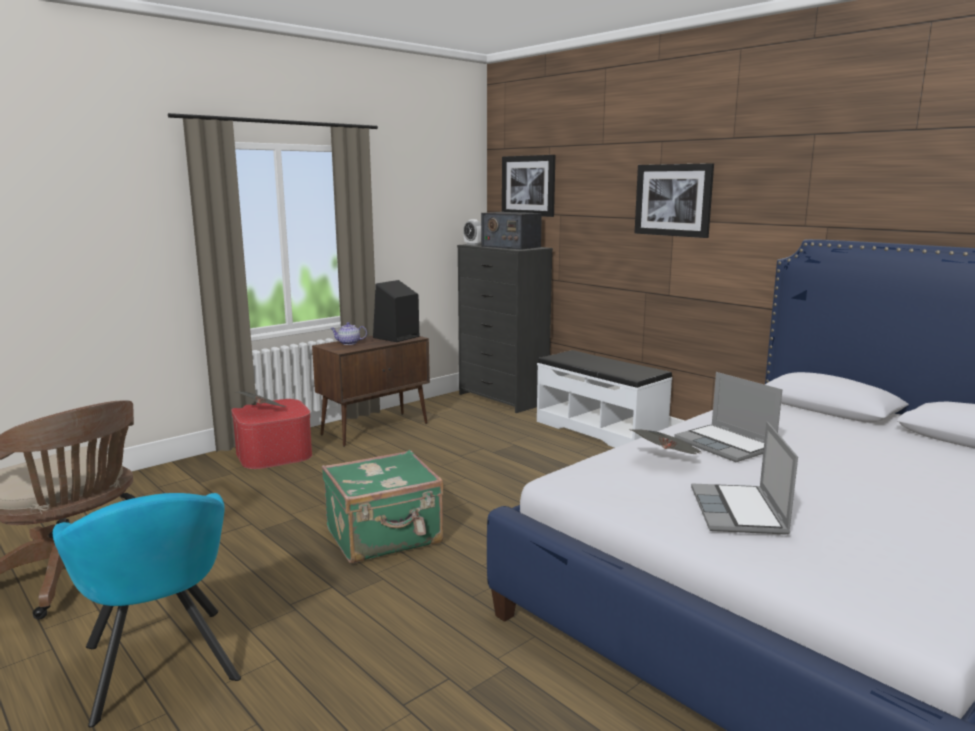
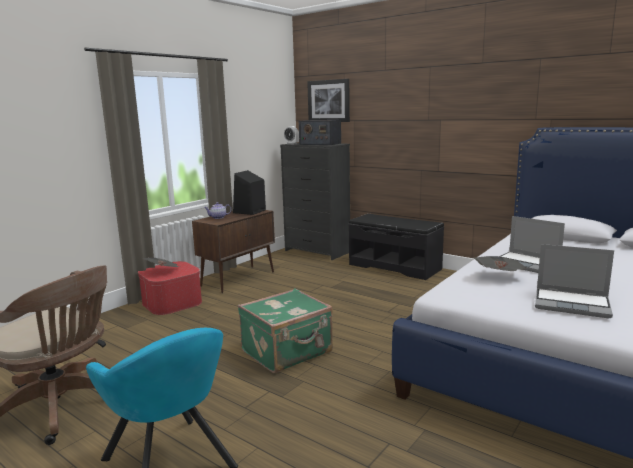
camera: 10 degrees left, 0 degrees up
white bench [537,350,672,448] -> black bench [348,214,444,280]
picture [635,163,714,238] -> none
laptop [691,422,798,535] -> laptop turned 60 degrees counterclockwise [535,244,614,318]

